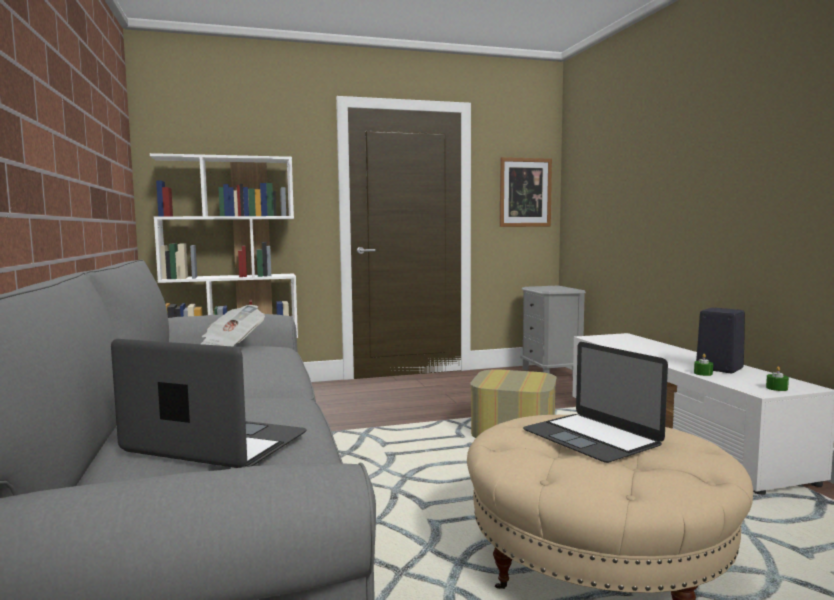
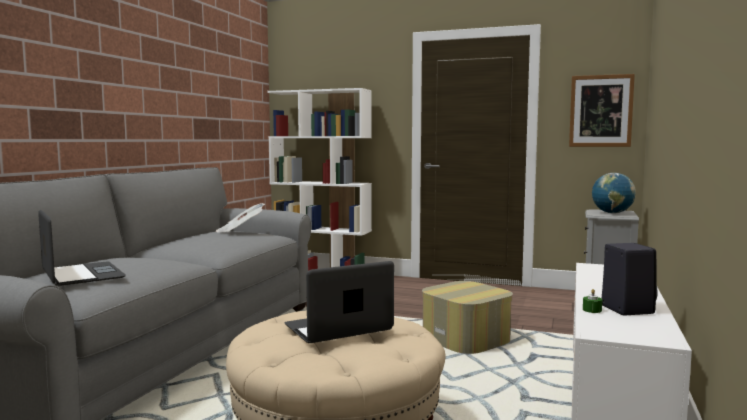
camera: 35 degrees right, 0 degrees up
laptop [523,342,668,463] -> laptop turned 60 degrees clockwise [285,261,394,343]
green candle [766,366,789,391] -> none
none -> globe [592,173,636,213]

